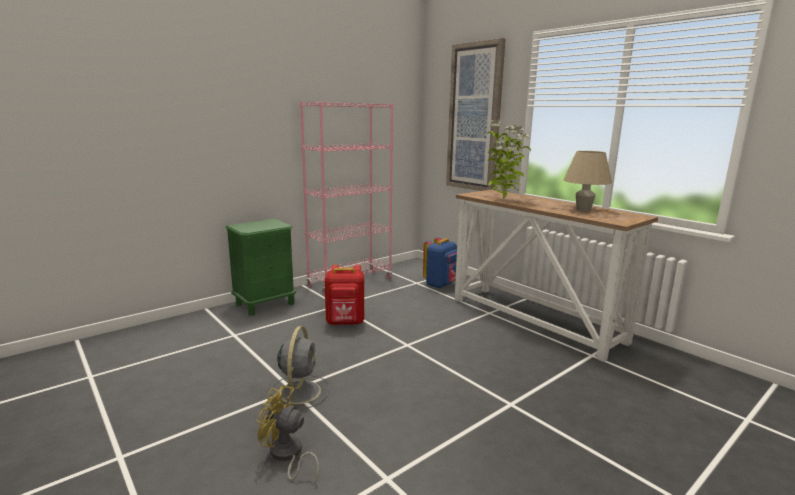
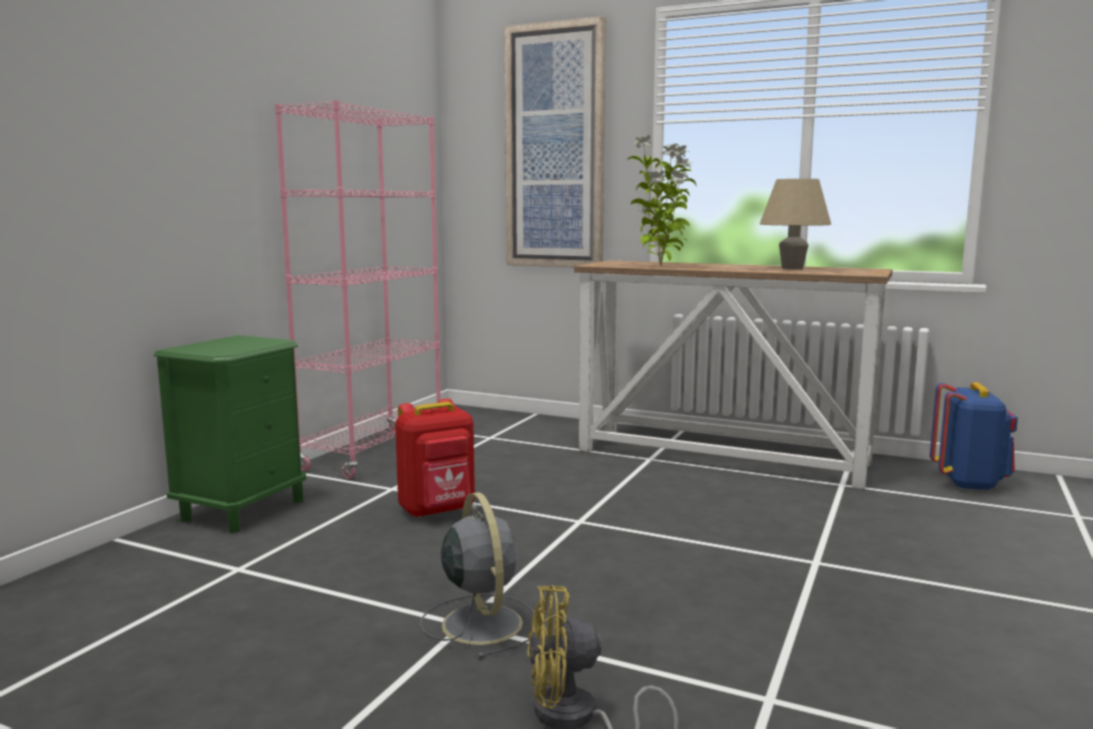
camera: 25 degrees left, 5 degrees down
blue backpack [423,237,457,289] -> blue backpack moved to [930,382,1018,491]

